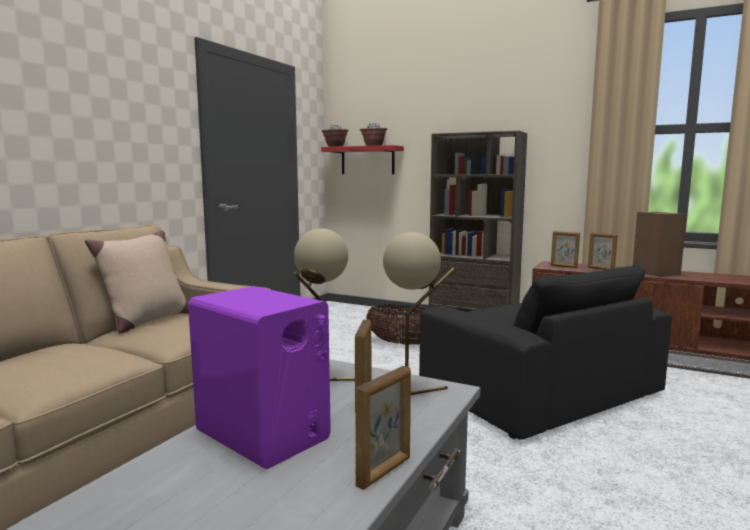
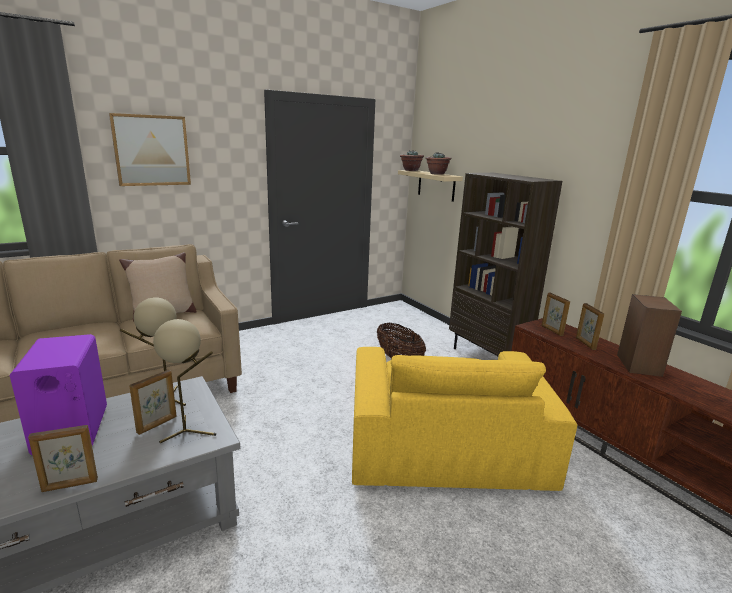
camera: 30 degrees right, 10 degrees up
red shelf [321,145,404,174] -> beige shelf [398,170,463,202]
black armchair [419,265,672,440] -> yellow armchair [352,347,577,491]
none -> picture [109,113,191,186]

